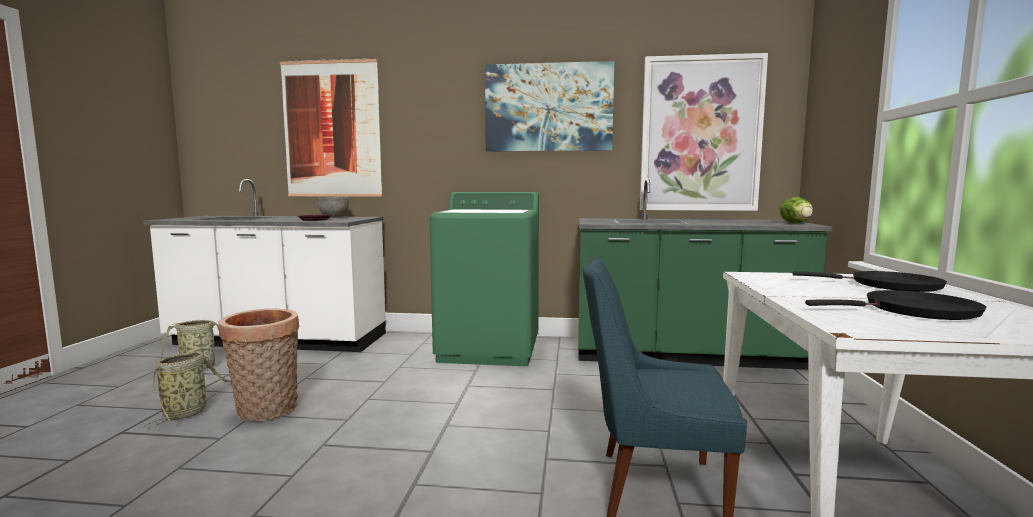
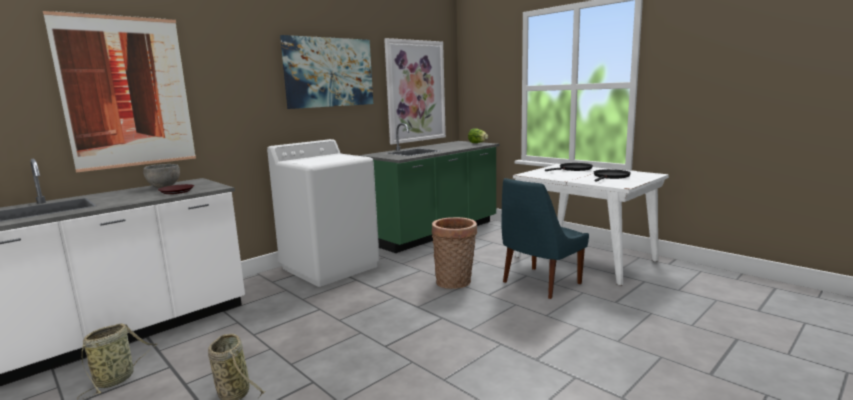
camera: 50 degrees left, 5 degrees up
basket [218,309,299,421] -> basket moved to [432,217,477,289]
green washing machine [430,192,539,366] -> white washing machine [267,139,380,287]

